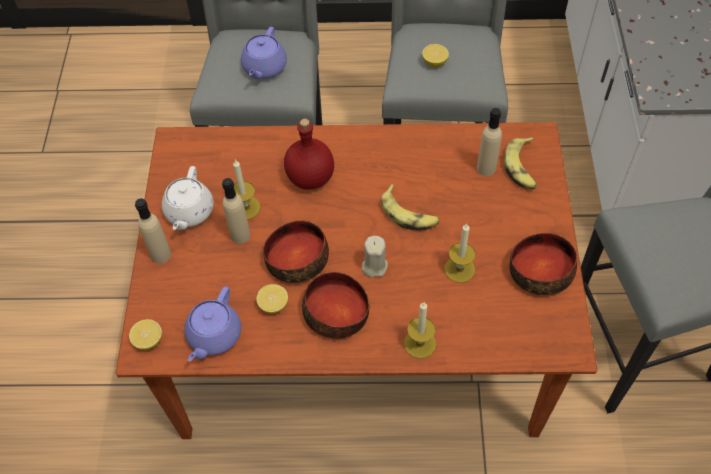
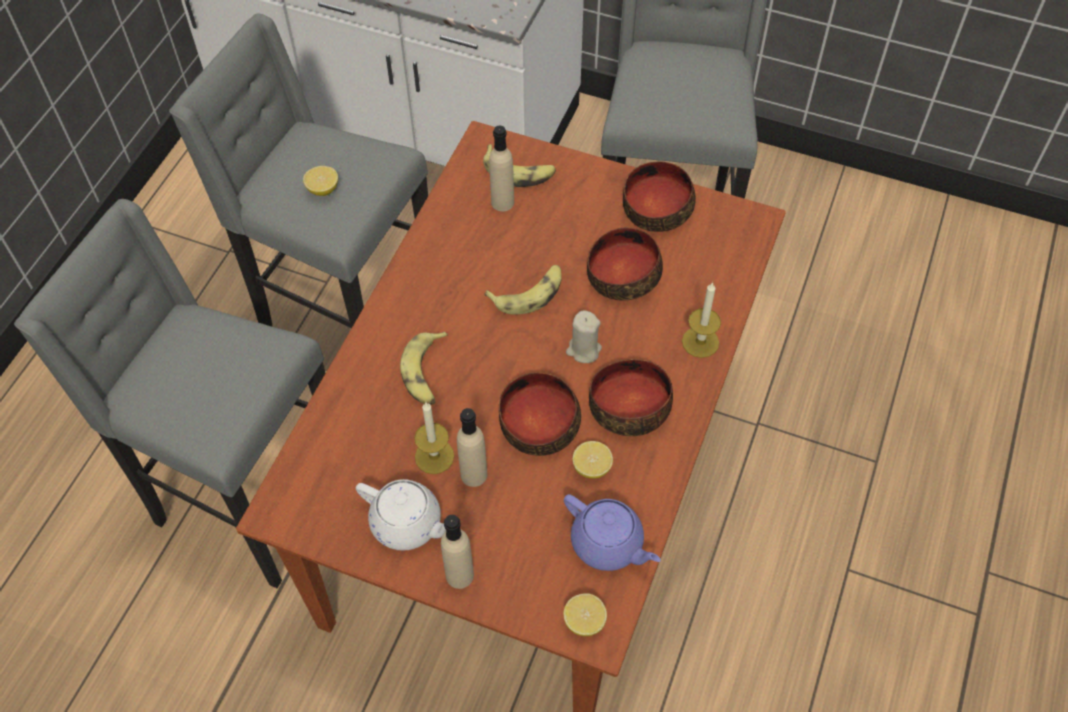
camera: 70 degrees left, 0 degrees up
purple teapot [241,27,287,79] -> none
red bottle [284,118,334,190] -> banana [400,332,448,405]
candle [444,224,476,283] -> bowl [587,227,663,301]

